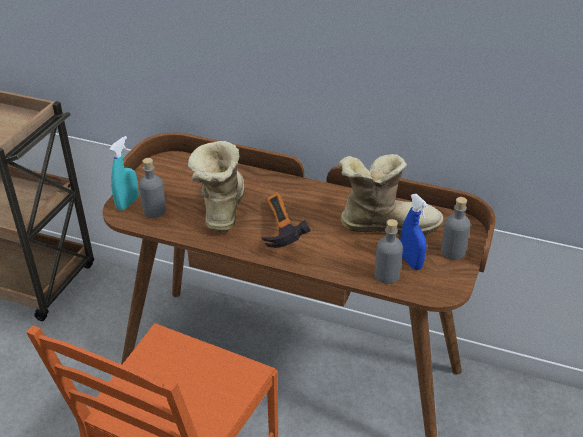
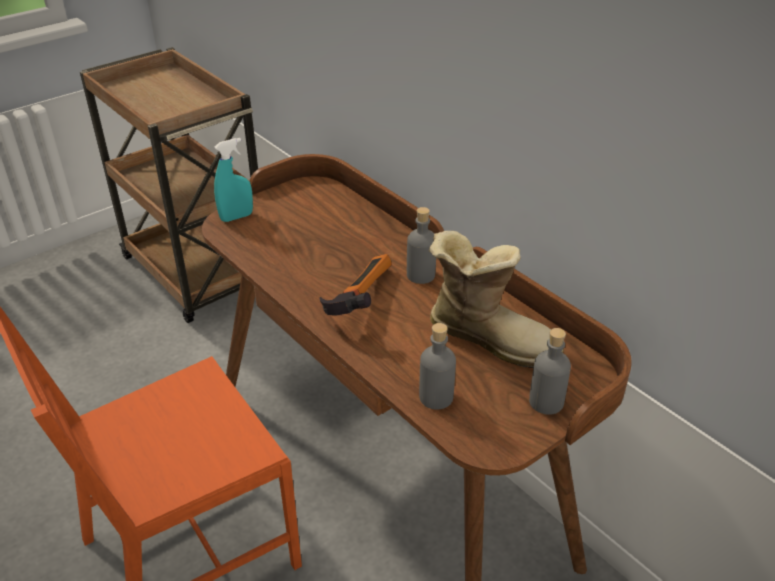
camera: 30 degrees right, 0 degrees up
grey bottle [139,158,166,218] -> grey bottle moved to [407,207,436,284]
boot [188,141,244,232] -> none
blue spray bottle [400,194,429,270] -> none

